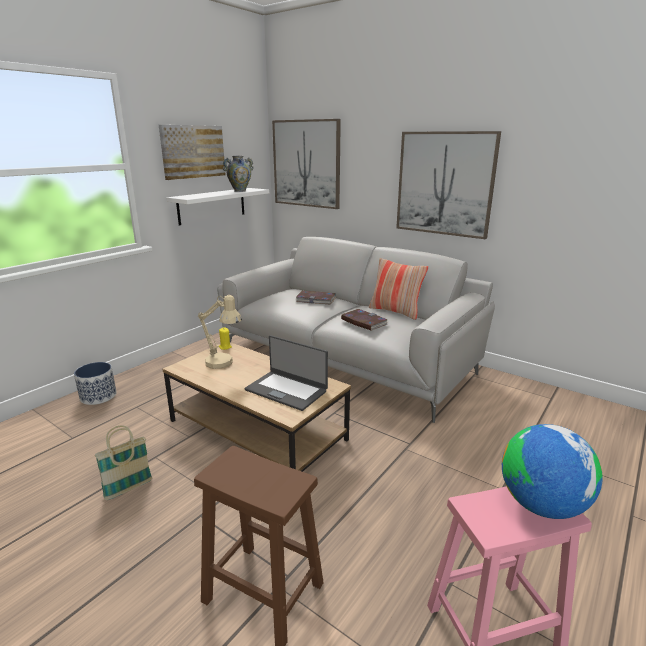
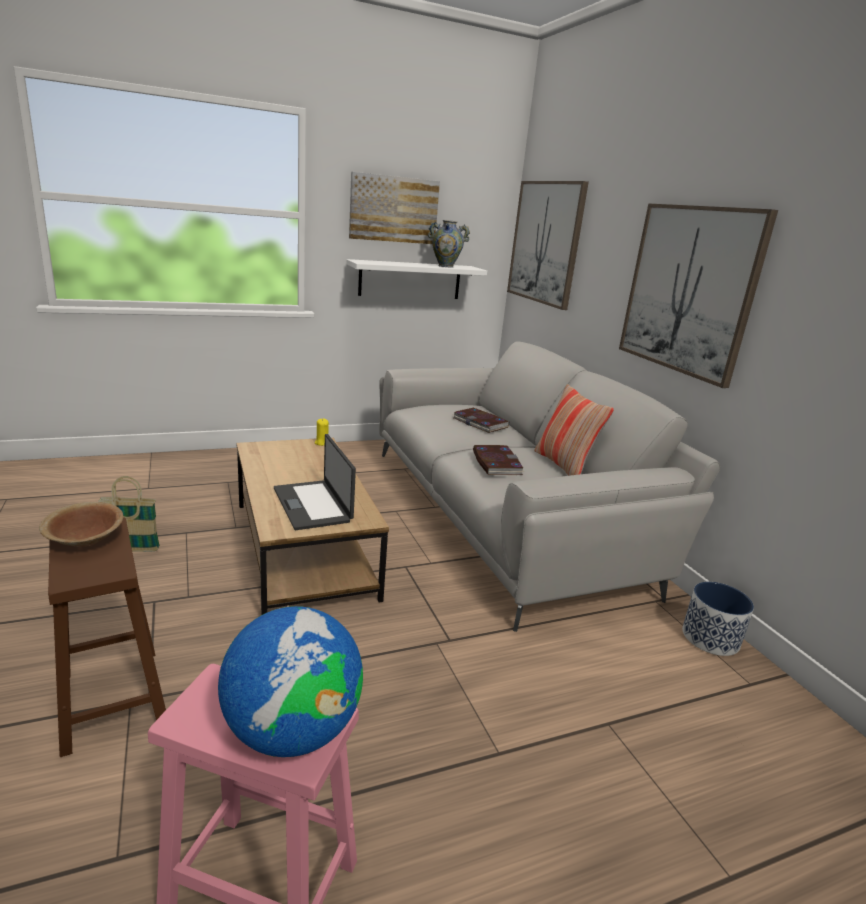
camera: 30 degrees right, 0 degrees up
planter [74,362,116,405] -> planter moved to [682,582,754,656]
beige table lamp [198,295,242,369] -> none
none -> brown bowl [39,502,123,547]

